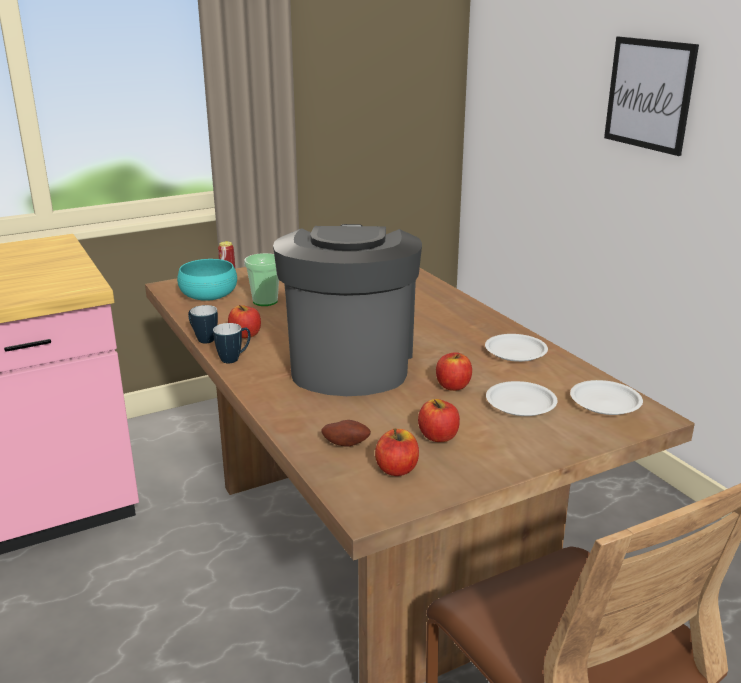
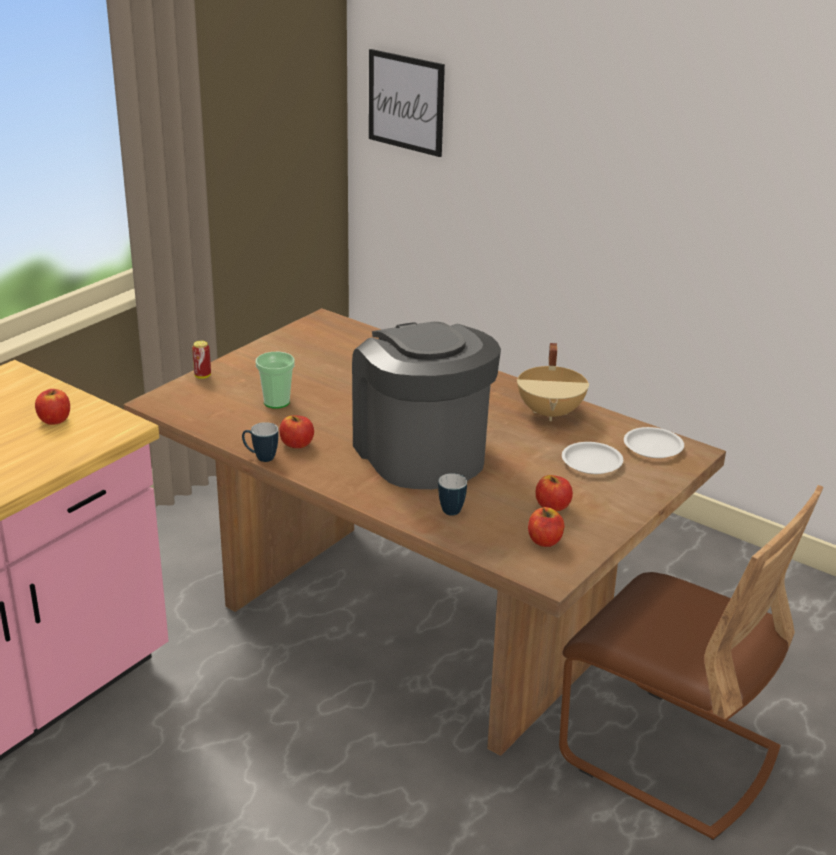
camera: 25 degrees left, 5 degrees up
turquoise bowl [177,259,237,301] -> none
mug [213,323,251,363] -> mug moved to [438,473,467,516]
potato [322,420,371,446] -> none
apple [436,352,472,391] -> apple moved to [35,389,70,425]
white plate [485,334,548,362] -> beige cooking pot [517,343,589,421]
picture [604,37,699,156] -> picture moved to [369,49,445,157]

